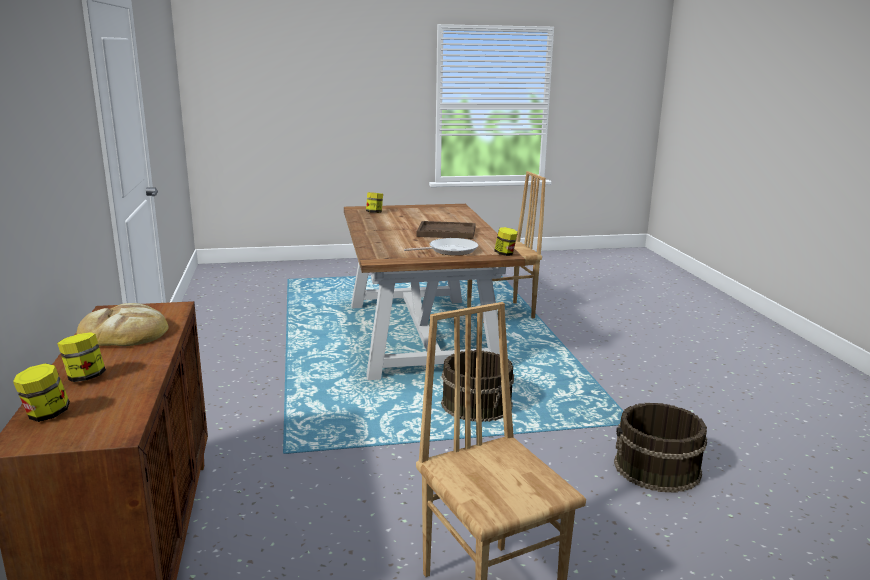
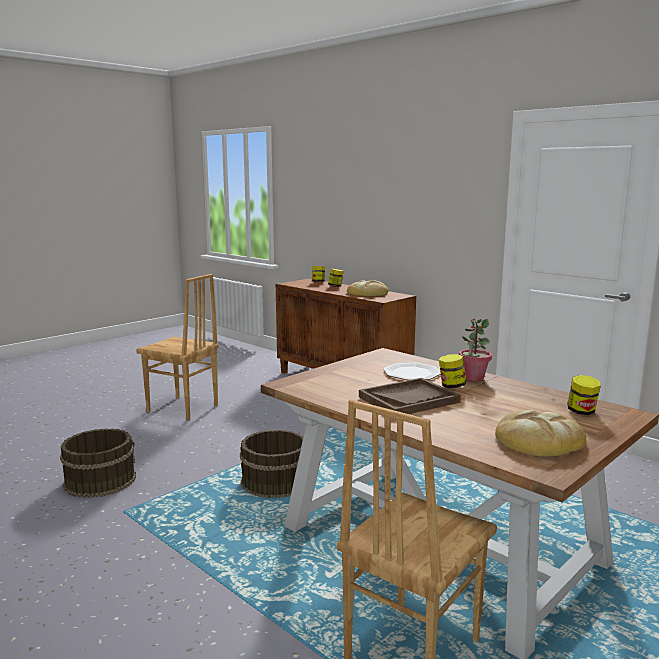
camera: 145 degrees right, 5 degrees down
frying pan [404,238,478,256] -> none
jar [494,227,518,256] -> jar moved to [439,354,466,388]
none -> plate [383,363,441,380]
none -> potted plant [459,318,492,381]
none -> bread [495,410,586,456]

